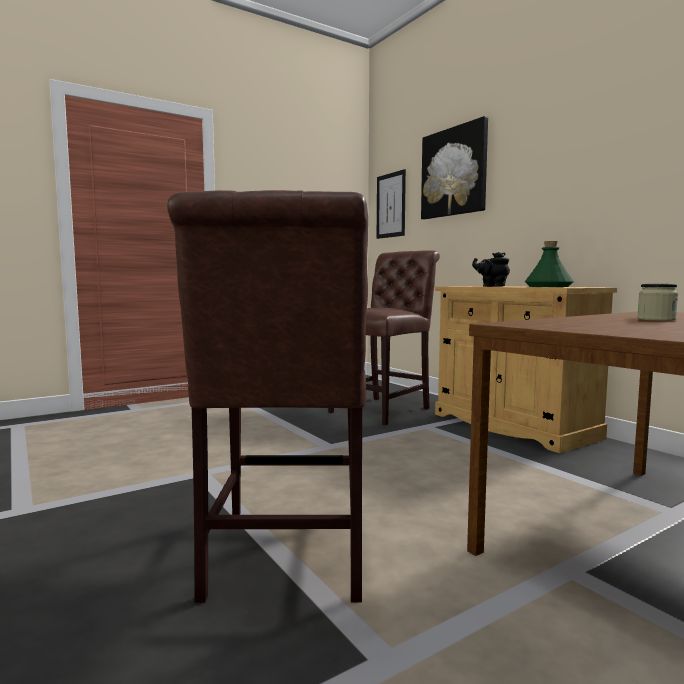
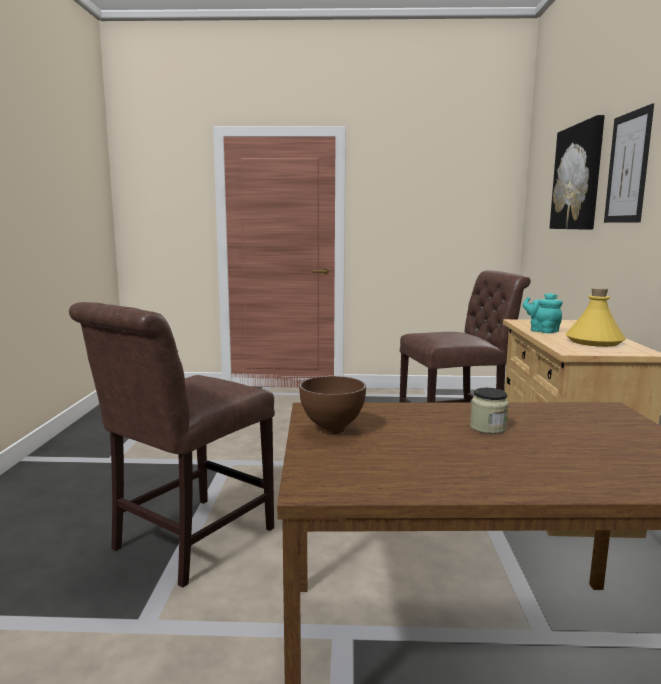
camera: 35 degrees right, 5 degrees up
picture [377,169,406,239] -> picture moved to [604,104,654,223]
black teapot [472,252,510,287] -> turquoise teapot [523,293,562,333]
green bottle [525,241,574,287] -> yellow bottle [565,288,626,347]
none -> brown bowl [299,376,366,434]

